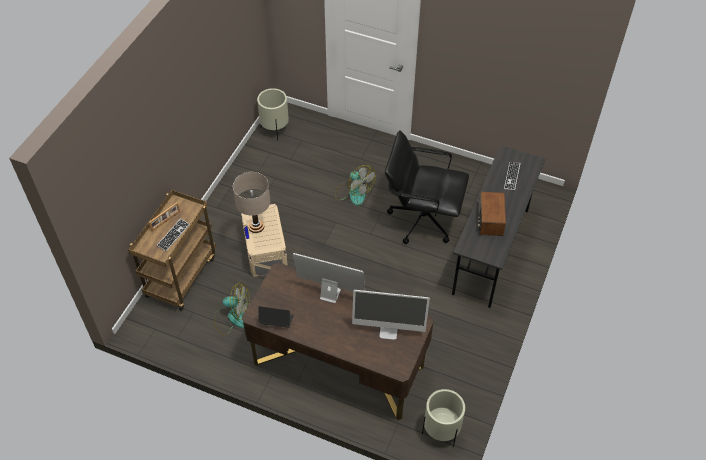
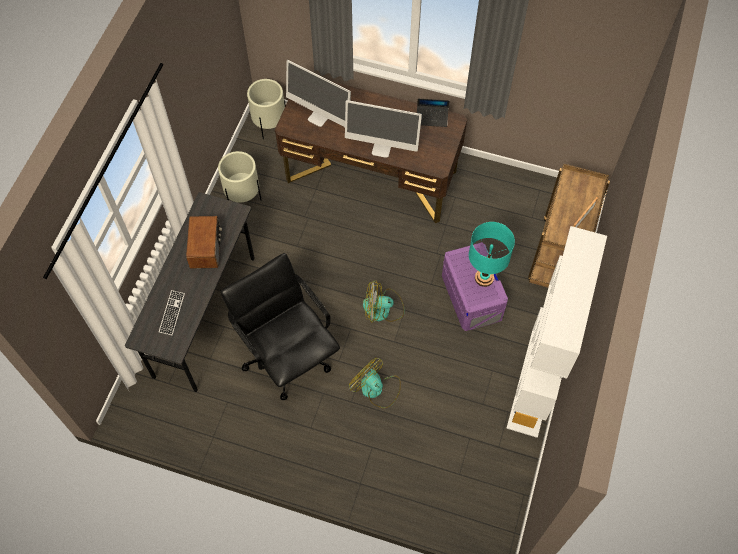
camera: 175 degrees right, 10 degrees up
keyboard [157,219,190,251] -> none
fan [214,283,250,336] -> fan moved to [363,280,404,322]
beige table lamp [233,172,270,233] -> turquoise table lamp [469,222,515,287]
beige storage box [241,204,288,277] -> purple storage box [442,242,508,331]
beige planter [257,88,289,141] -> beige planter moved to [218,151,261,202]
monitor [352,290,430,340] -> monitor turned 150 degrees counterclockwise [286,60,351,127]
black office chair [385,130,469,244] -> black office chair turned 135 degrees counterclockwise [221,253,340,400]
none -> white bookcase [506,226,607,438]

